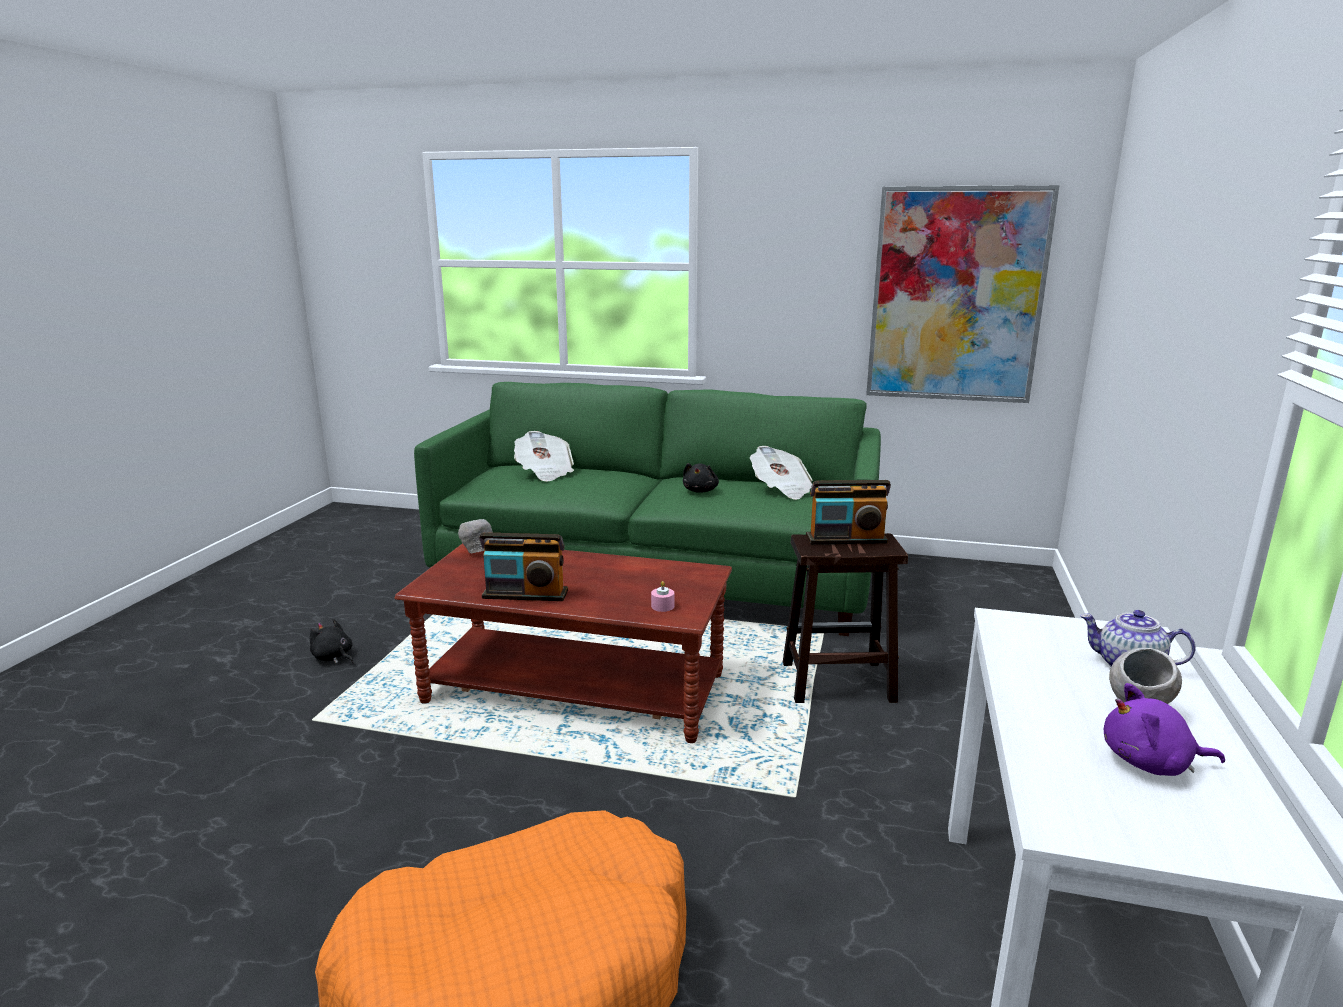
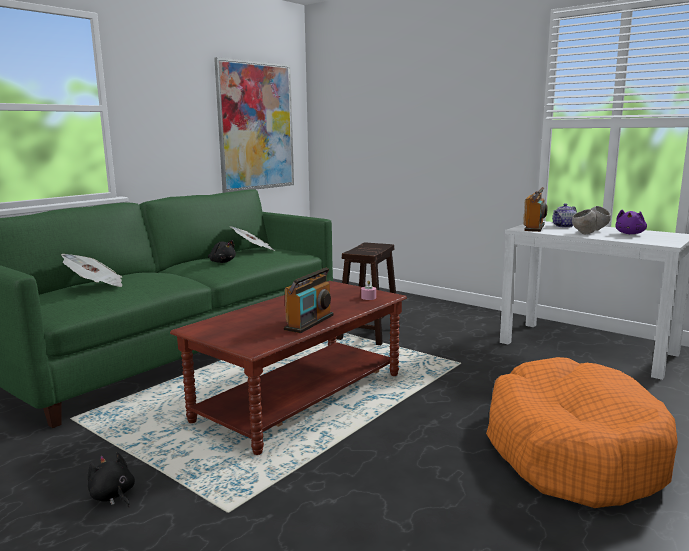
camera: 65 degrees left, 5 degrees down
black plush toy [310,619,354,664] -> black plush toy turned 75 degrees clockwise [88,452,135,508]
grey bowl [458,519,492,554] -> grey bowl moved to [572,209,597,235]
radio [806,480,891,544] -> radio moved to [523,187,548,232]

